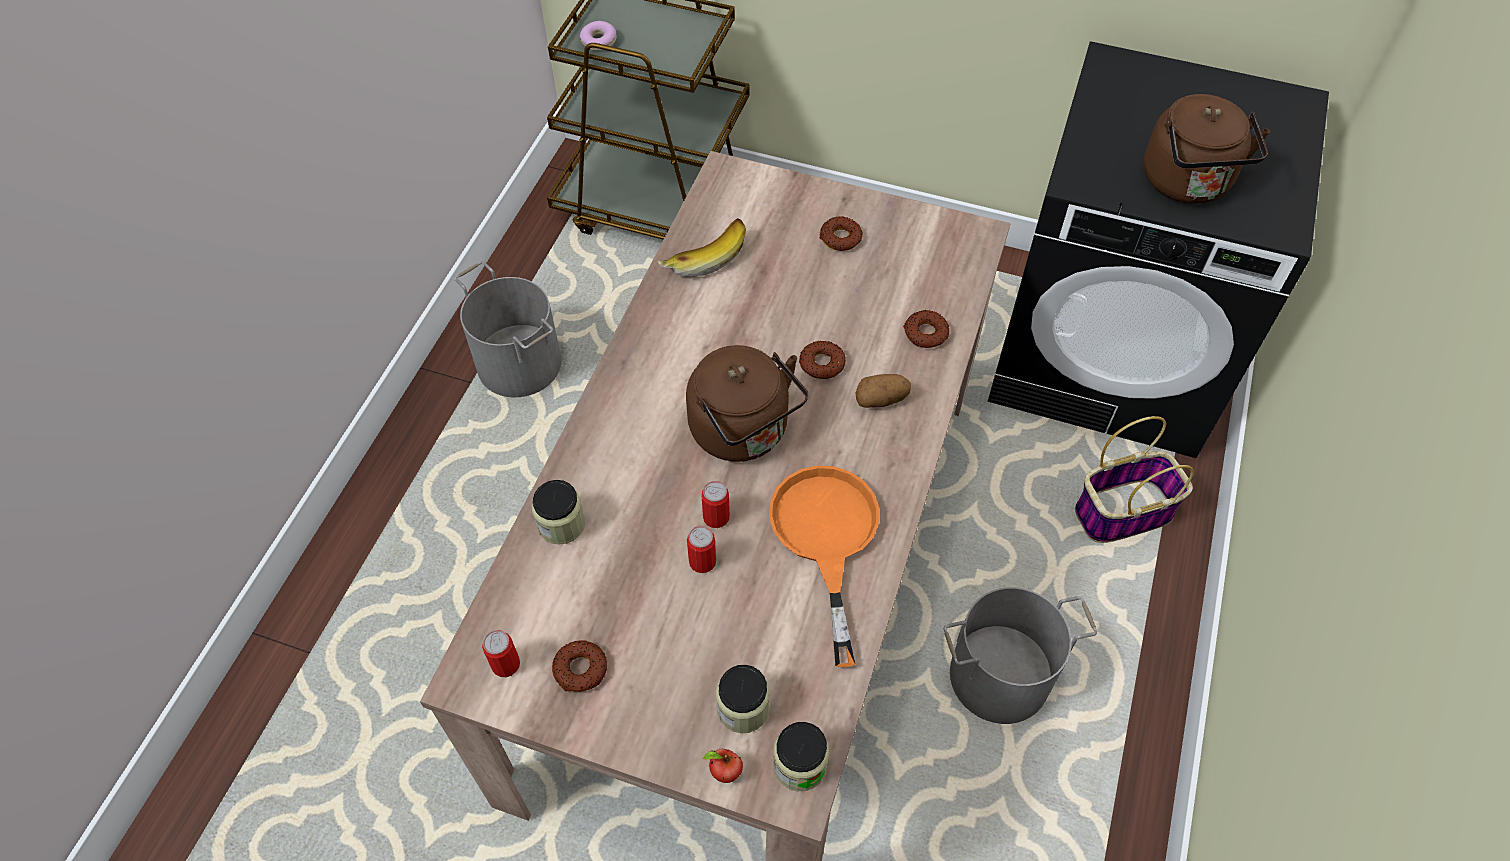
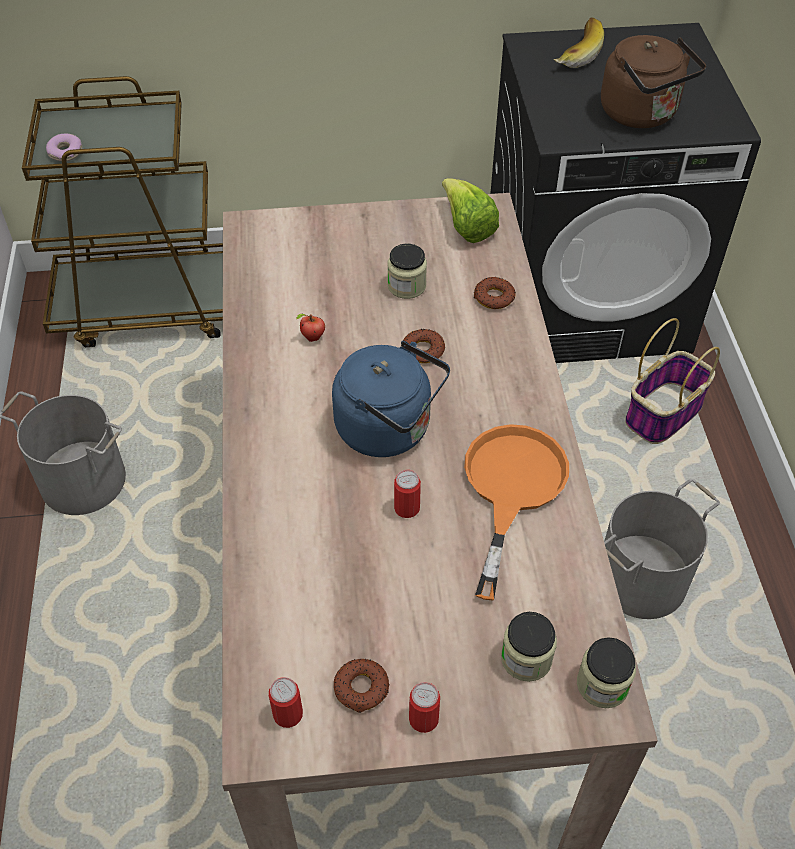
camera: 25 degrees left, 5 degrees down
jar [532,480,585,545] -> jar moved to [387,244,427,299]
banana [657,218,746,277] -> banana moved to [554,17,604,68]
brown kettle [686,345,808,462] -> blue kettle [332,341,450,457]
can [687,526,716,573] -> can moved to [409,682,440,733]
apple [703,749,743,783] -> apple moved to [296,313,325,342]
orange frying pan [769,465,879,667] -> orange frying pan turned 45 degrees clockwise [464,424,569,600]
donut [820,216,863,251] -> none
potato [856,374,911,408] -> none
none -> lettuce [442,178,499,243]

